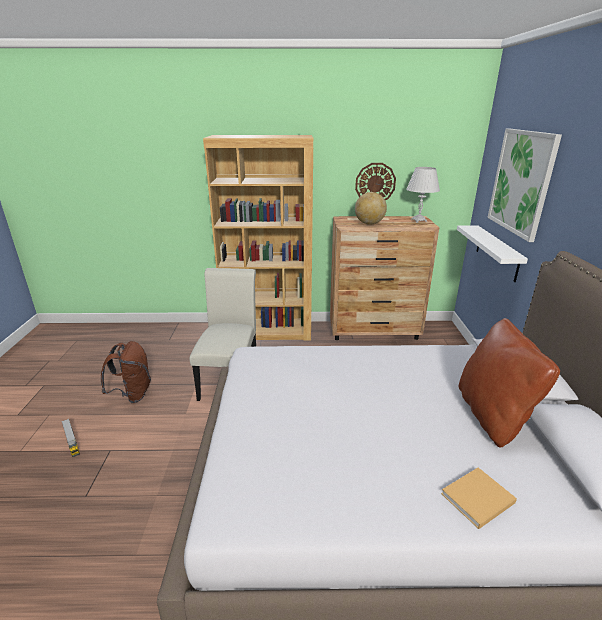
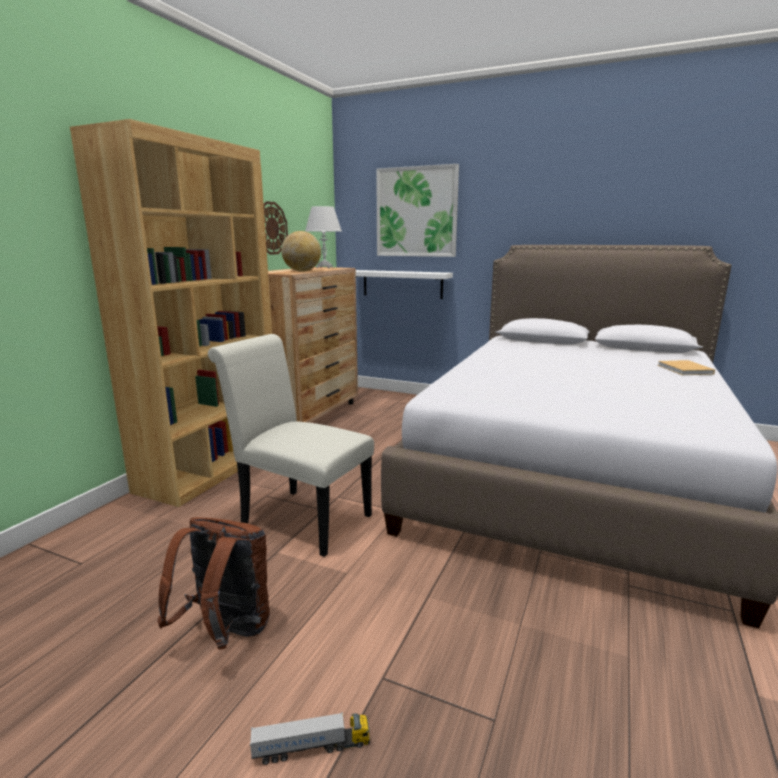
camera: 65 degrees left, 10 degrees down
brown pillow [459,318,560,447] -> none

